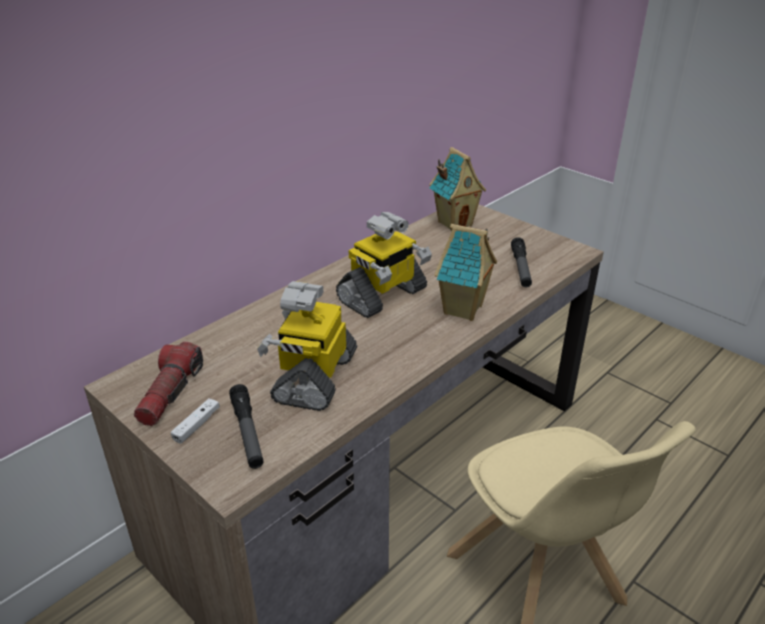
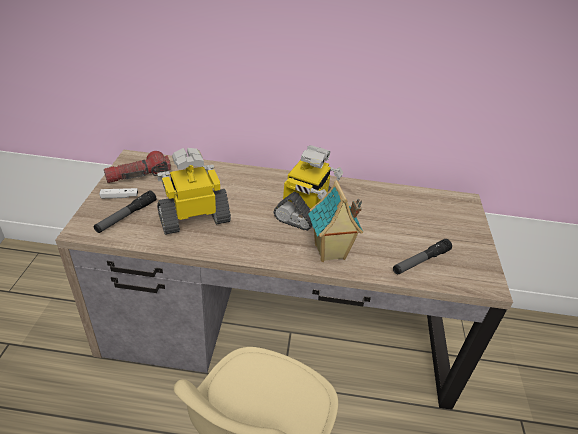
camera: 50 degrees right, 5 degrees up
toy robot [336,212,432,318] -> toy robot turned 75 degrees counterclockwise [273,145,344,231]
toy house [429,147,486,231] -> none

